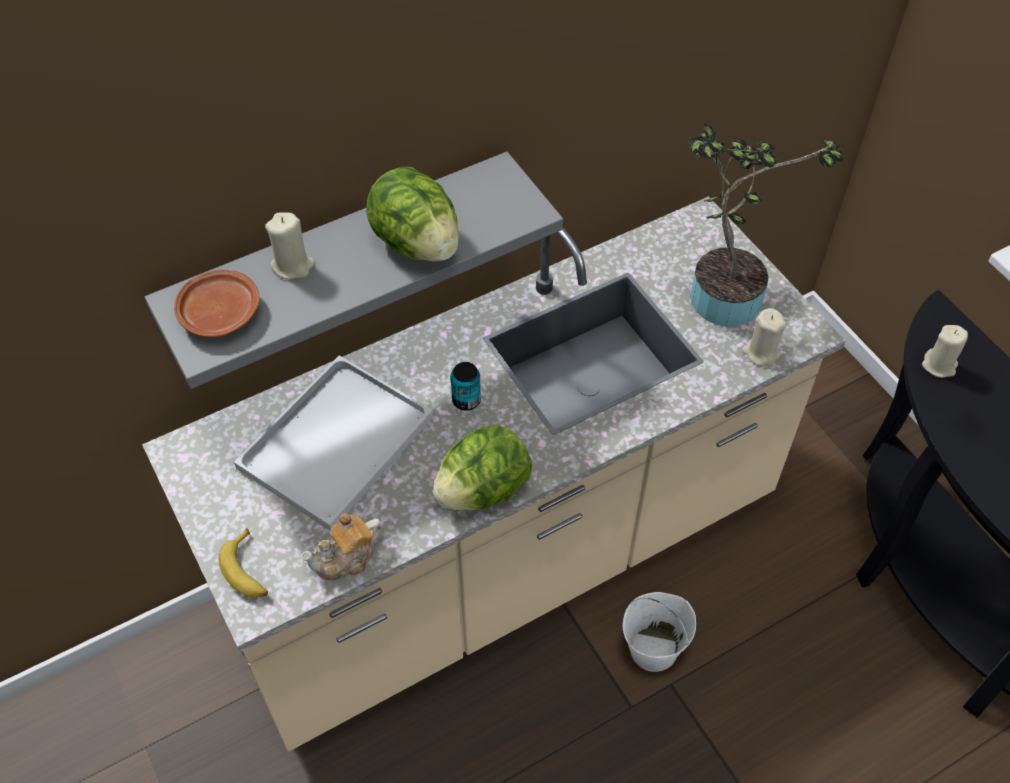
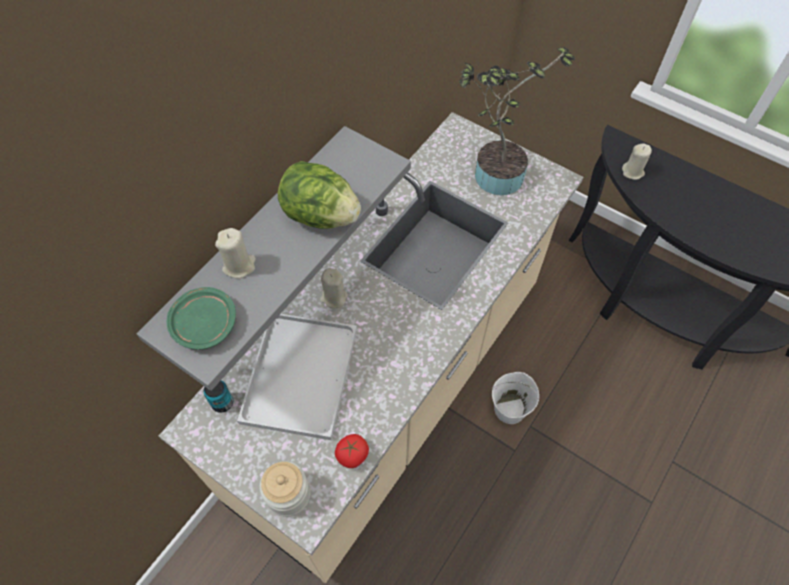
camera: 25 degrees left, 5 degrees up
brown plate [174,270,260,338] -> green plate [167,287,236,350]
banana [219,528,268,597] -> jar [260,461,310,517]
teapot [300,513,383,580] -> tomato [335,434,369,468]
lettuce [433,425,532,510] -> none
can [451,362,481,411] -> can moved to [204,380,233,413]
beige candle [742,308,787,367] -> beige candle moved to [320,268,348,308]

